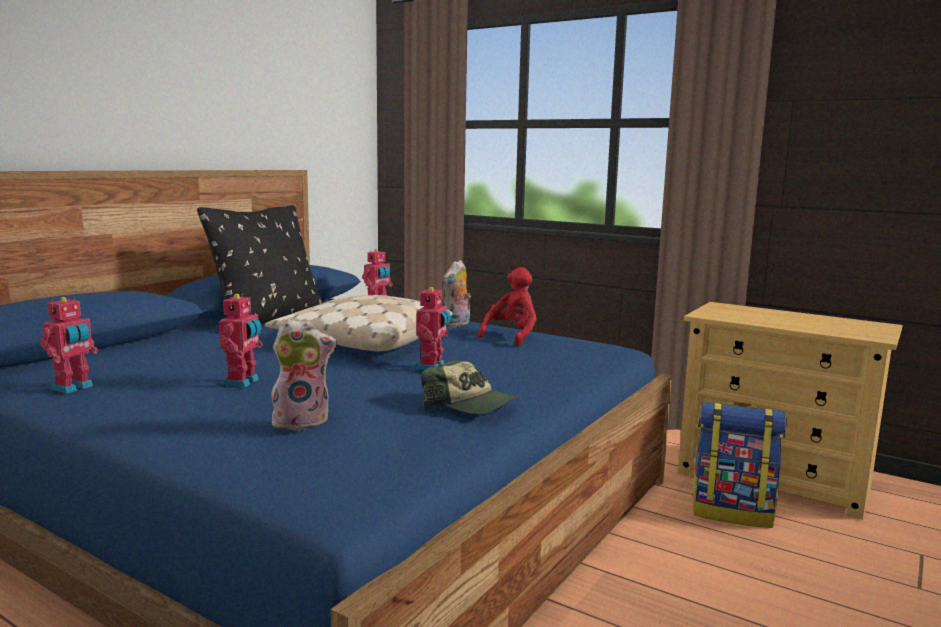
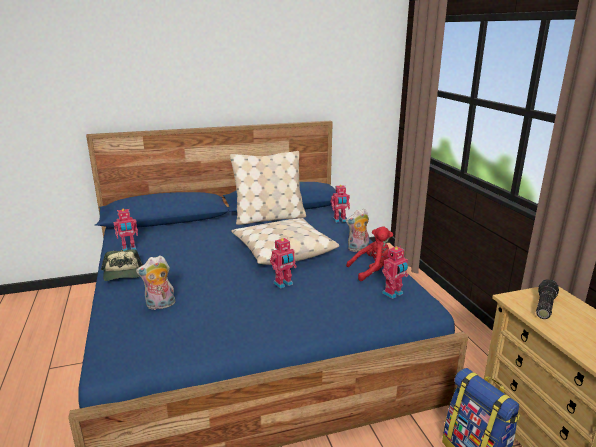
camera: 40 degrees right, 10 degrees up
black pillow [197,205,323,324] -> beige pillow [230,151,306,225]
toy robot [219,293,263,387] -> toy robot moved to [382,246,408,299]
plush toy [271,318,337,431] -> plush toy turned 135 degrees clockwise [136,255,176,310]
cap [421,360,520,415] -> cap moved to [101,249,143,281]
none -> flashlight [536,279,559,319]

